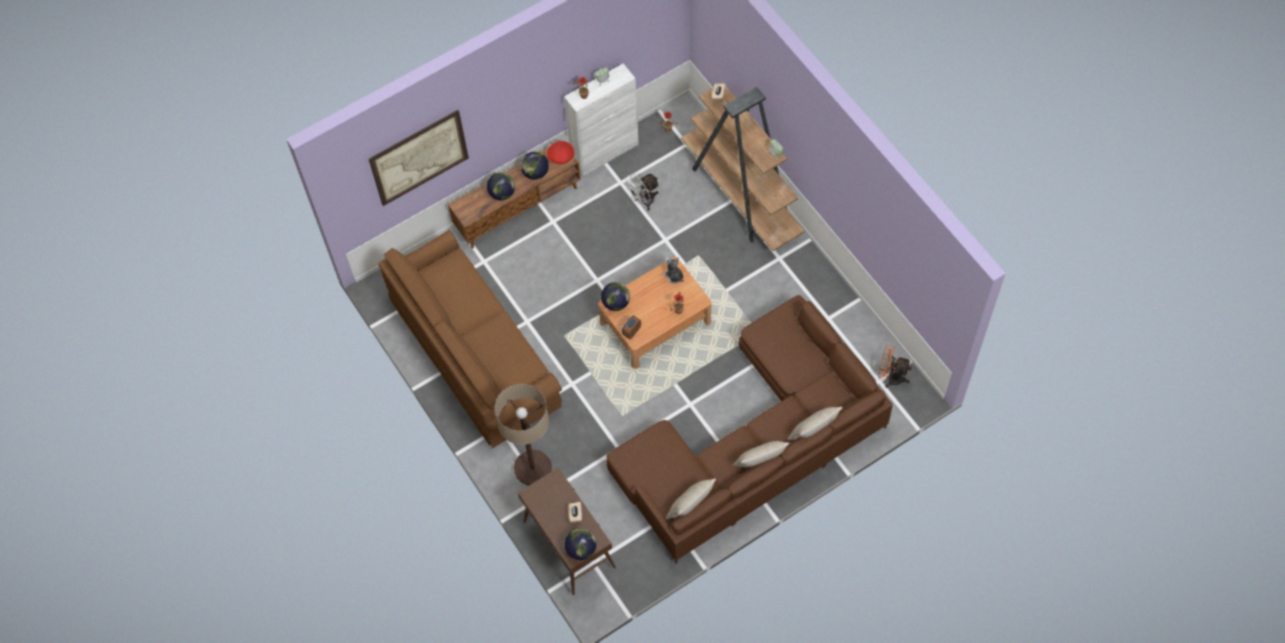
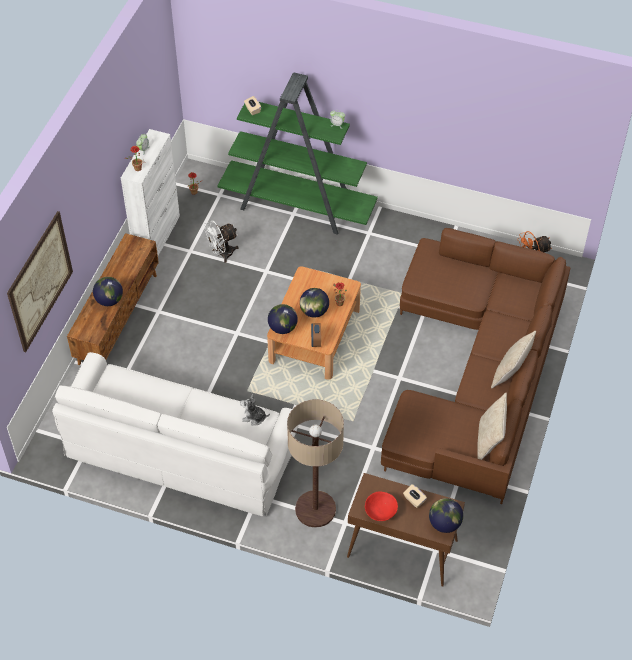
camera: 40 degrees left, 10 degrees down
brown sofa [379,230,563,448] -> white sofa [52,352,299,516]
globe [521,152,549,180] -> globe moved to [300,288,329,318]
red bowl [547,141,575,164] -> red bowl moved to [365,491,398,521]
white fan [626,173,659,211] -> white fan turned 45 degrees clockwise [203,220,239,263]
plush toy [663,257,684,284] -> plush toy moved to [240,394,270,426]
brown bookcase [681,82,805,251] -> green bookcase [218,72,378,235]
beige pillow [787,407,842,440] -> none

